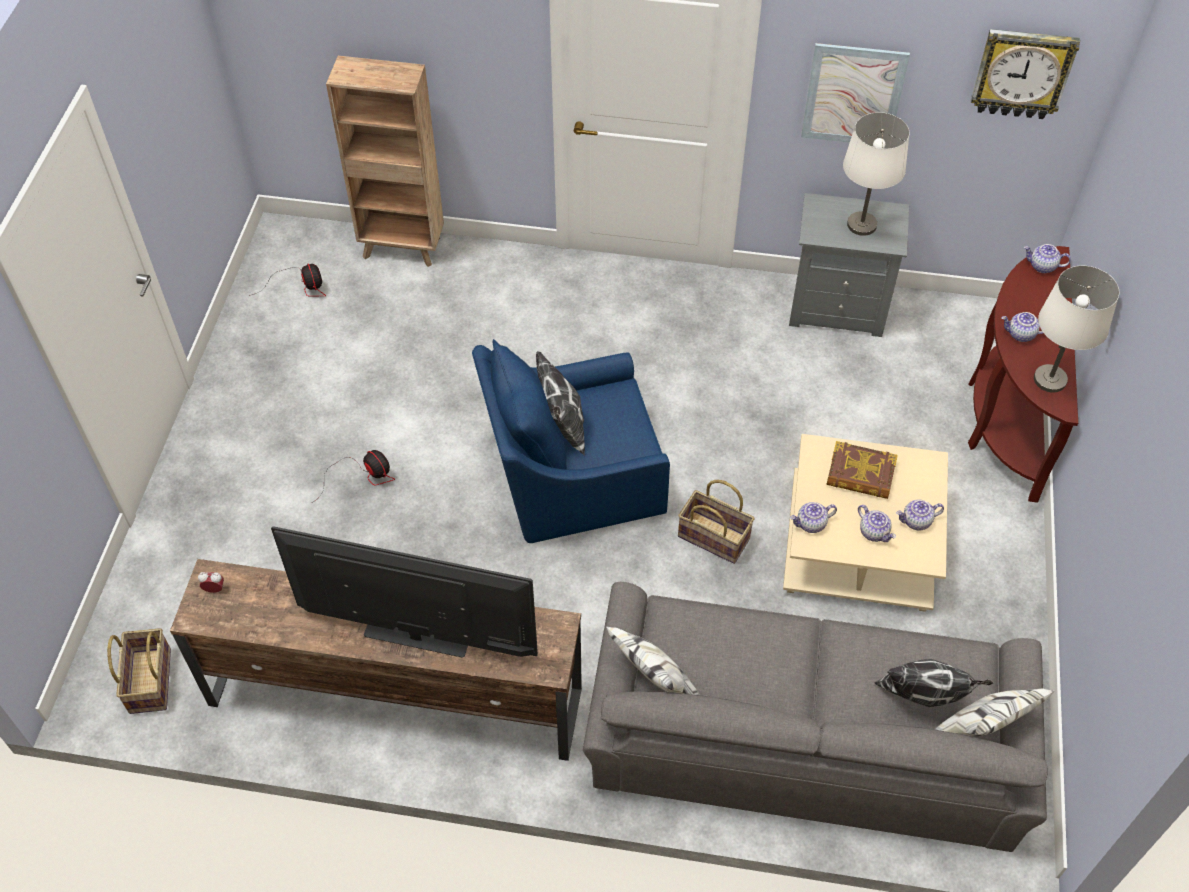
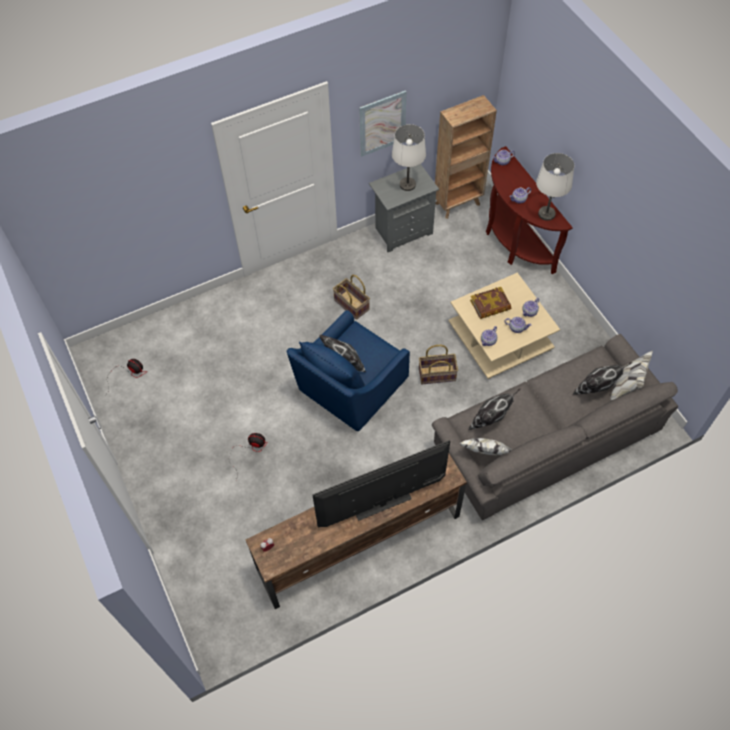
camera: 35 degrees left, 5 degrees up
basket [107,628,171,714] -> basket moved to [333,275,370,320]
brown bookcase [326,56,444,267] -> brown bookcase moved to [435,95,497,219]
wall clock [971,29,1080,119] -> none
none -> pillow [469,389,521,430]

